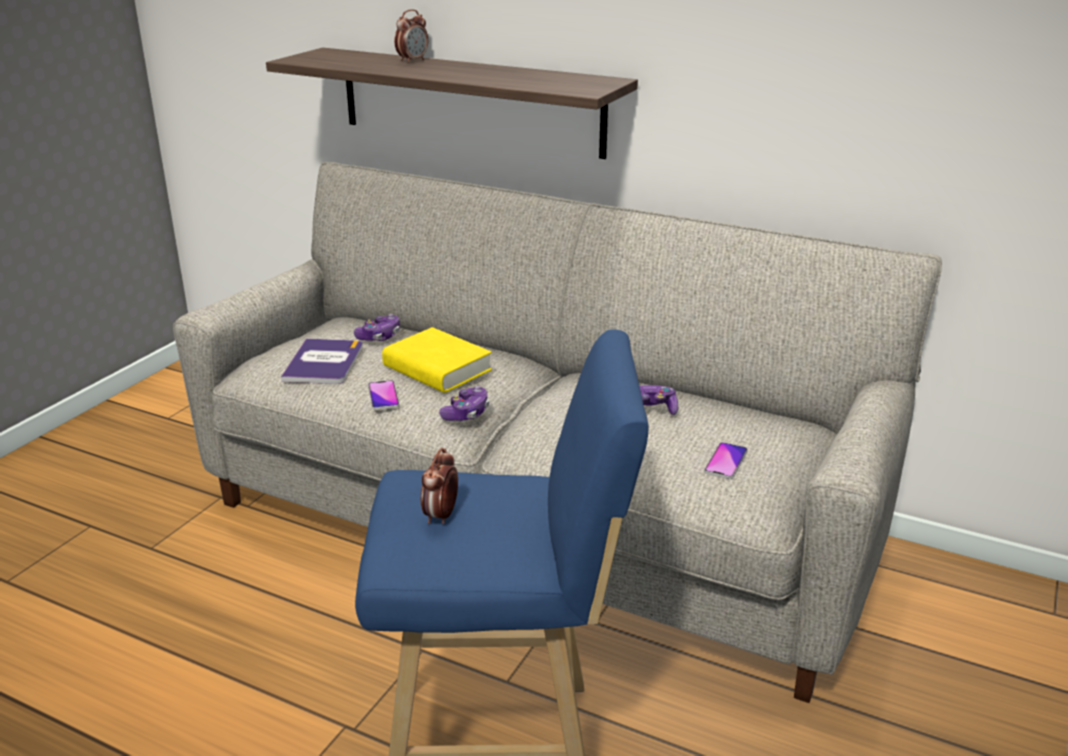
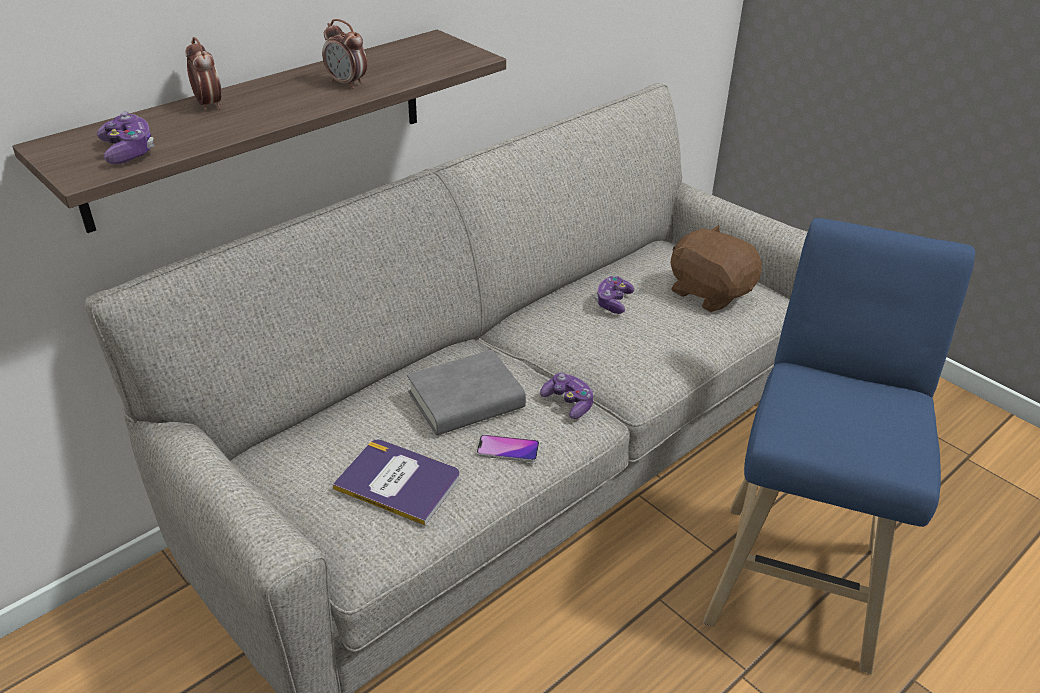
camera: 70 degrees left, 10 degrees up
game controller [354,314,400,341] -> game controller moved to [97,112,155,165]
yellow book [382,327,492,393] -> grey book [407,350,526,435]
alarm clock [421,448,458,524] -> alarm clock moved to [322,19,367,89]
phone [704,442,748,479] -> brown plush toy [671,225,762,312]

